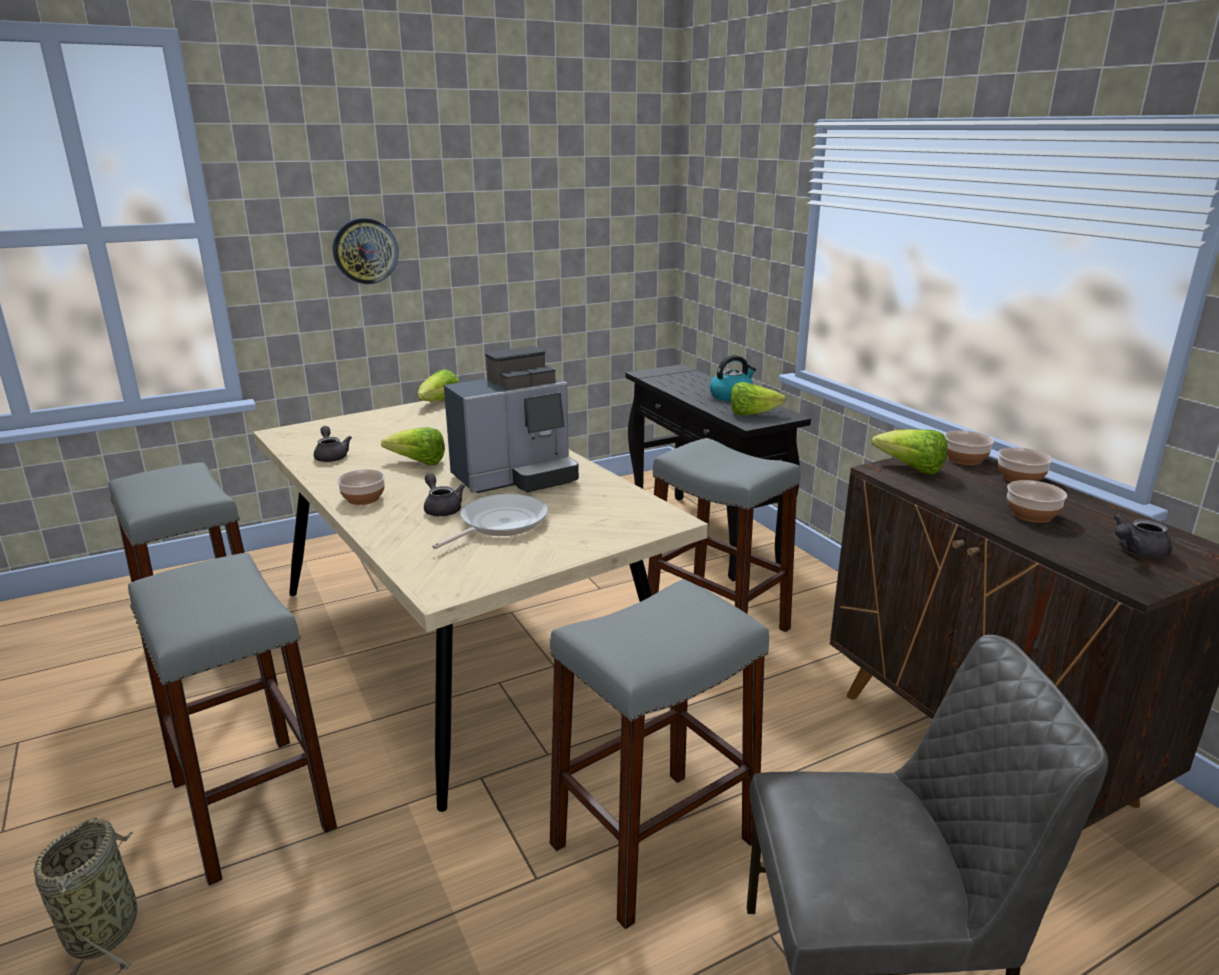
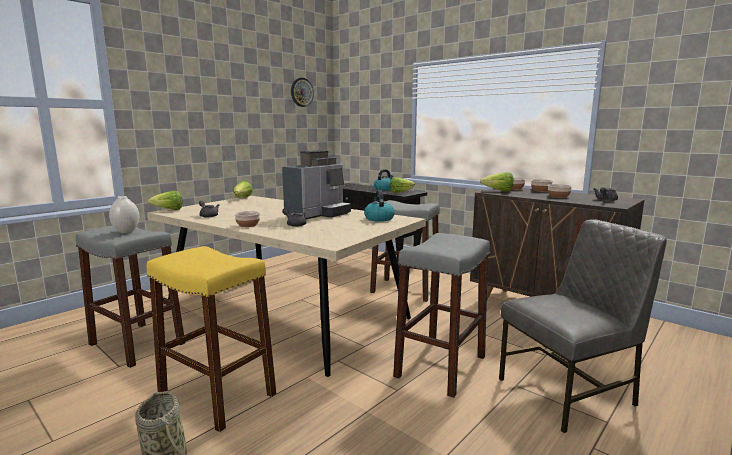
camera: 20 degrees left, 10 degrees down
grey stool [128,553,337,886] -> yellow stool [147,246,276,432]
wall clock [333,218,398,284] -> wall clock moved to [291,78,314,107]
lettuce [381,427,445,465] -> lettuce moved to [147,191,183,210]
frying pan [432,494,548,549] -> none
none -> white vase [109,196,139,233]
none -> kettle [364,190,395,222]

